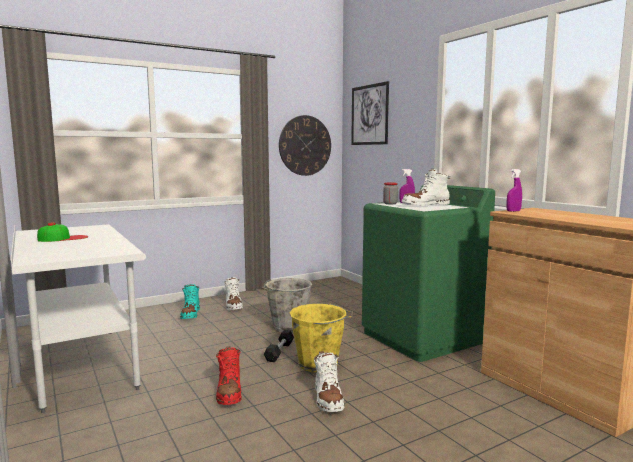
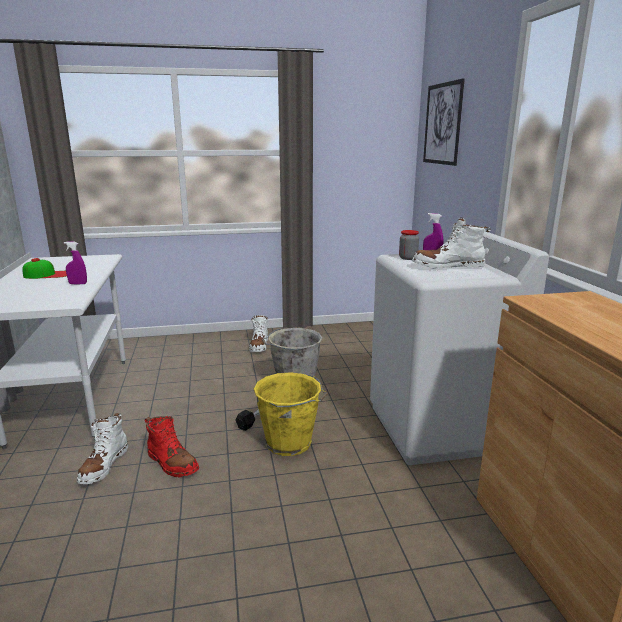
camera: 20 degrees right, 10 degrees up
turquoise boot [180,284,200,319] -> none
red boot [216,346,242,405] -> red boot turned 60 degrees counterclockwise [144,416,199,477]
wall clock [279,115,331,176] -> none
white boot [314,351,345,412] -> white boot moved to [77,413,129,484]
green washing machine [362,185,495,362] -> white washing machine [370,232,549,465]
purple spray bottle [506,169,522,212] -> purple spray bottle moved to [64,242,87,285]

